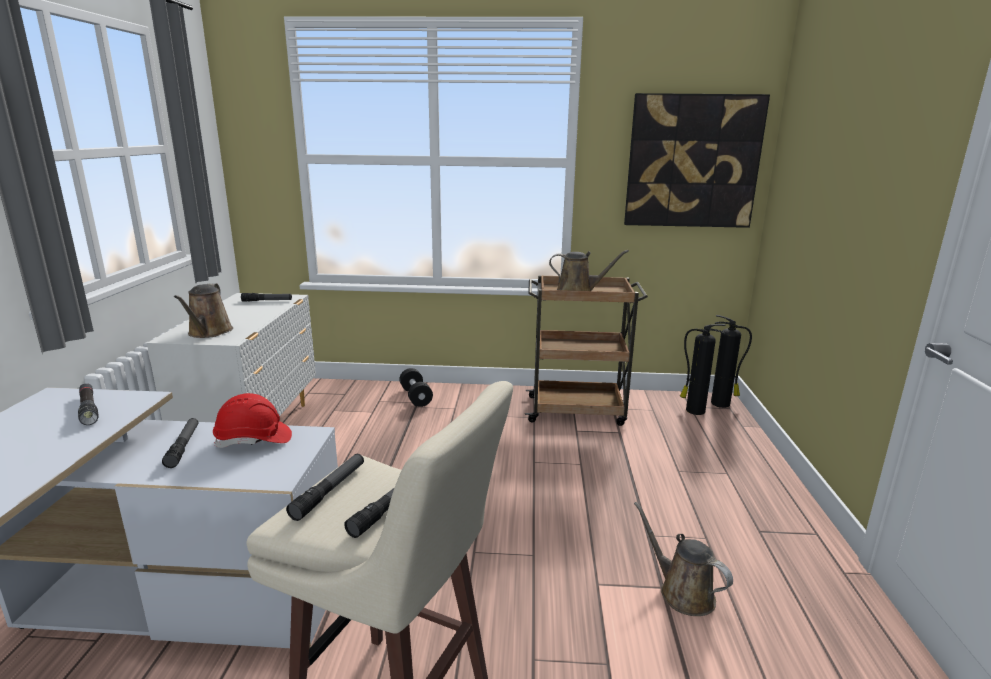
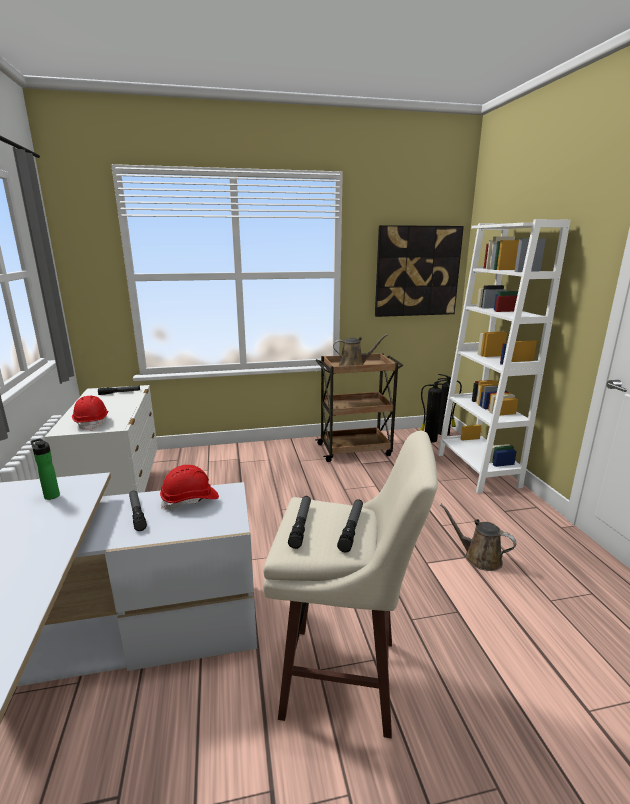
camera: 15 degrees left, 0 degrees up
black flashlight [78,384,99,425] -> bottle [30,438,60,500]
brown watering can [174,283,233,338] -> red hard hat [72,396,108,431]
black dumbbell [399,368,433,407] -> none
none -> white bookcase [438,219,571,493]

